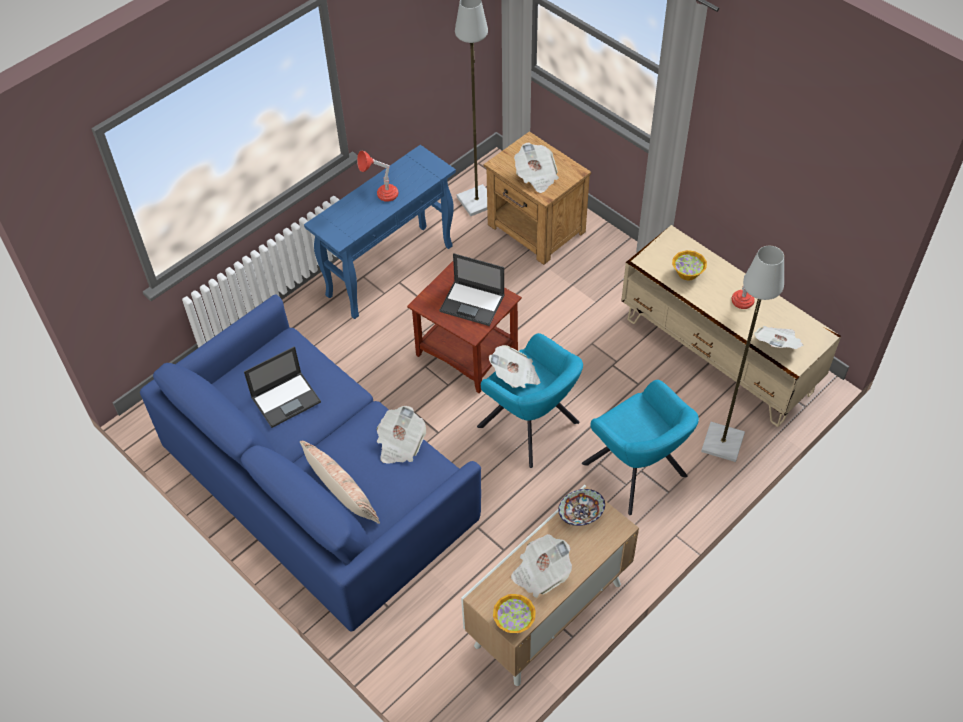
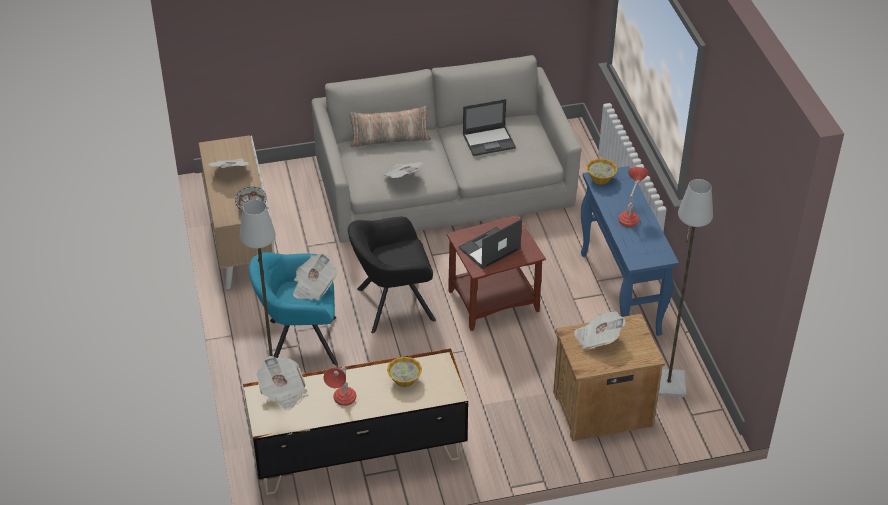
camera: 120 degrees right, 10 degrees down
blue sofa [140,294,481,632] -> grey sofa [311,55,581,243]
laptop [244,346,321,428] -> laptop turned 105 degrees counterclockwise [463,99,516,156]
turquoise armchair [477,333,583,468] -> black armchair [348,217,436,333]
newspaper [489,345,540,388] -> newspaper moved to [293,254,337,300]
bowl [493,594,535,633] -> bowl moved to [587,159,617,184]

